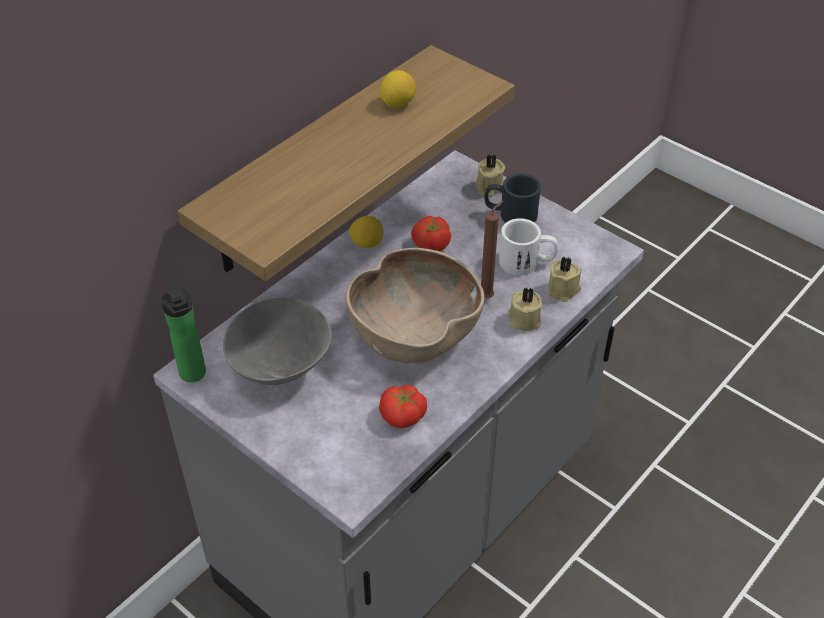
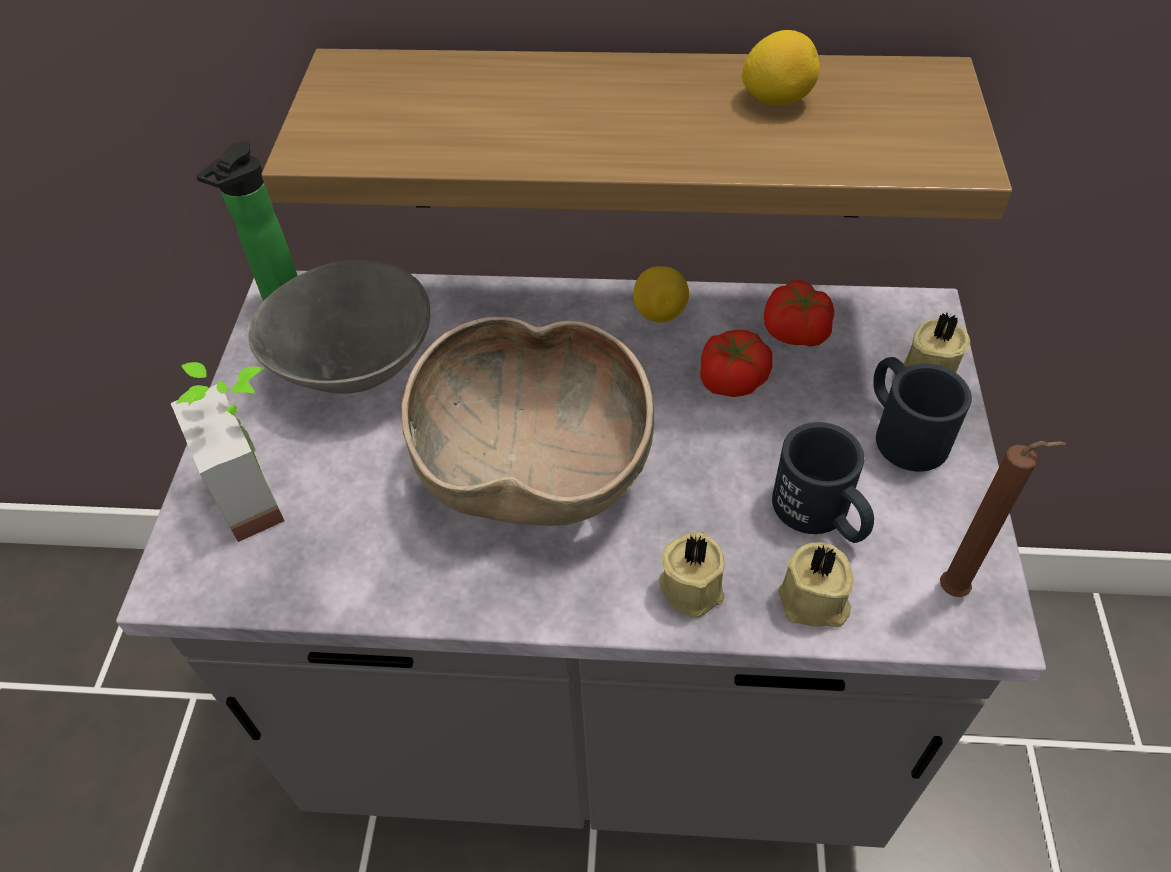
camera: 55 degrees right, 5 degrees up
tomato [379,385,427,428] -> tomato moved to [764,280,834,347]
brown candle [481,201,503,298] -> brown candle moved to [940,441,1066,597]
white mug [499,218,558,275] -> black mug [772,422,874,543]
none -> potted plant [171,362,284,542]

